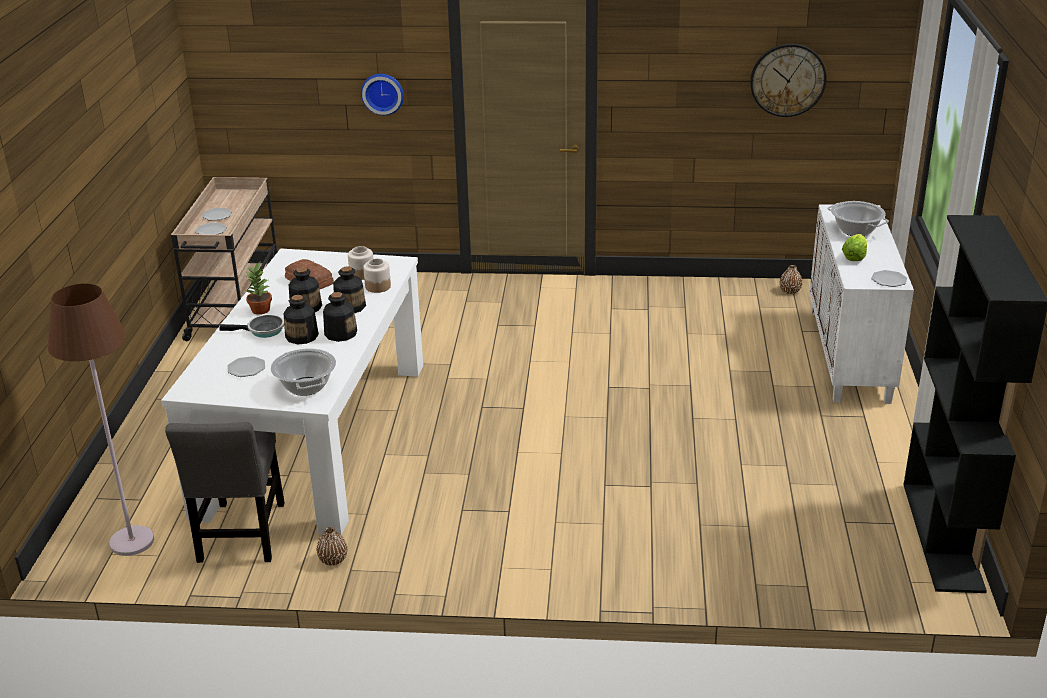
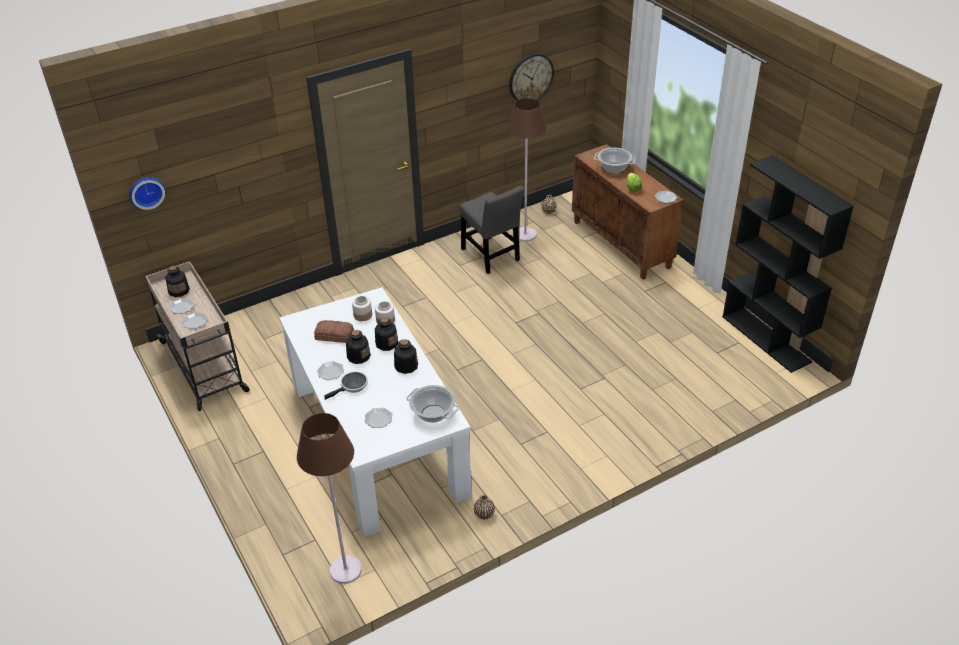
camera: 35 degrees left, 10 degrees up
grey chair [165,422,285,563] -> grey chair moved to [460,186,524,274]
potted plant [246,263,272,315] -> plate [317,361,344,380]
bottle [284,295,319,344] -> bottle moved to [165,266,190,297]
wall clock [361,74,404,115] -> wall clock moved to [129,177,166,210]
white cabinet [809,204,914,404] -> brown cabinet [572,144,684,280]
none -> brown floor lamp [507,98,546,242]

